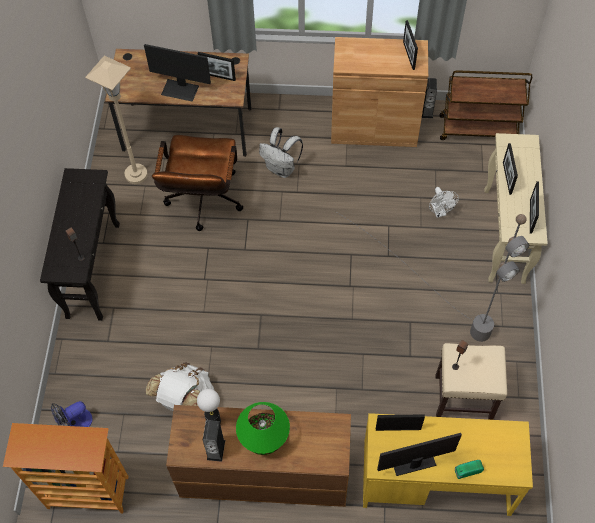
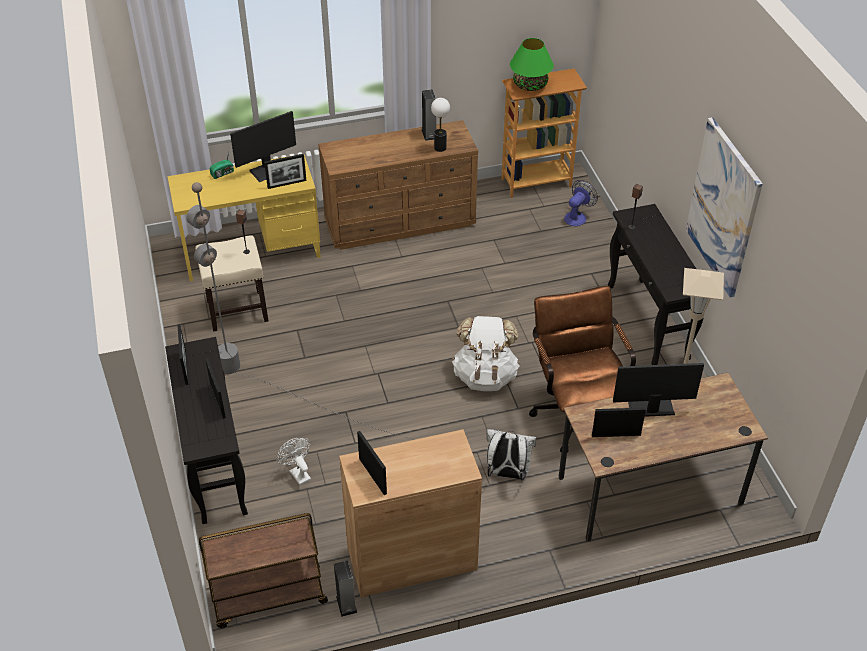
camera: 160 degrees right, 15 degrees down
white backpack [146,362,214,411] -> white backpack moved to [452,316,520,391]
green table lamp [236,402,290,455] -> green table lamp moved to [510,38,554,91]
beige console table [484,133,548,284] -> black console table [165,337,248,524]
none -> picture [686,117,763,297]

